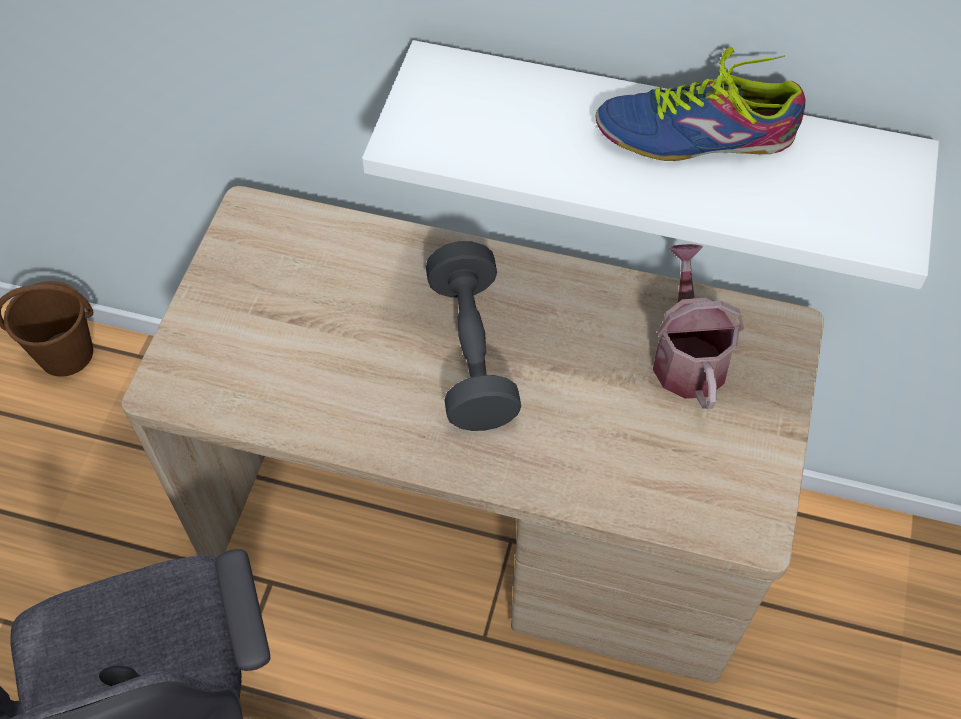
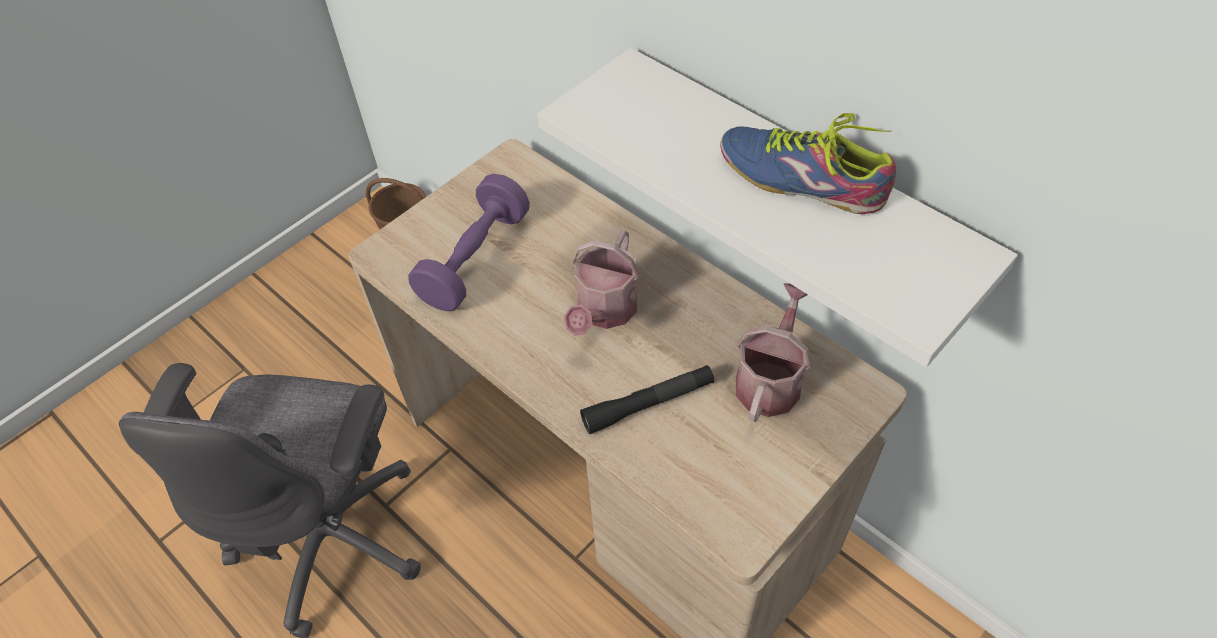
camera: 30 degrees right, 5 degrees down
grey dumbbell [426,241,521,431] -> watering can [563,230,640,336]
none -> purple dumbbell [408,174,530,311]
none -> black flashlight [580,365,714,434]

